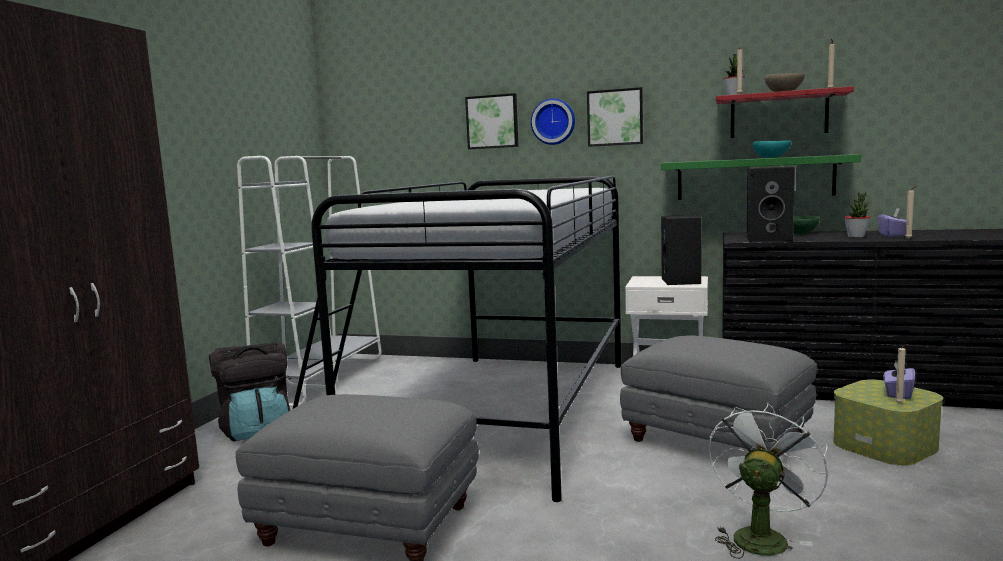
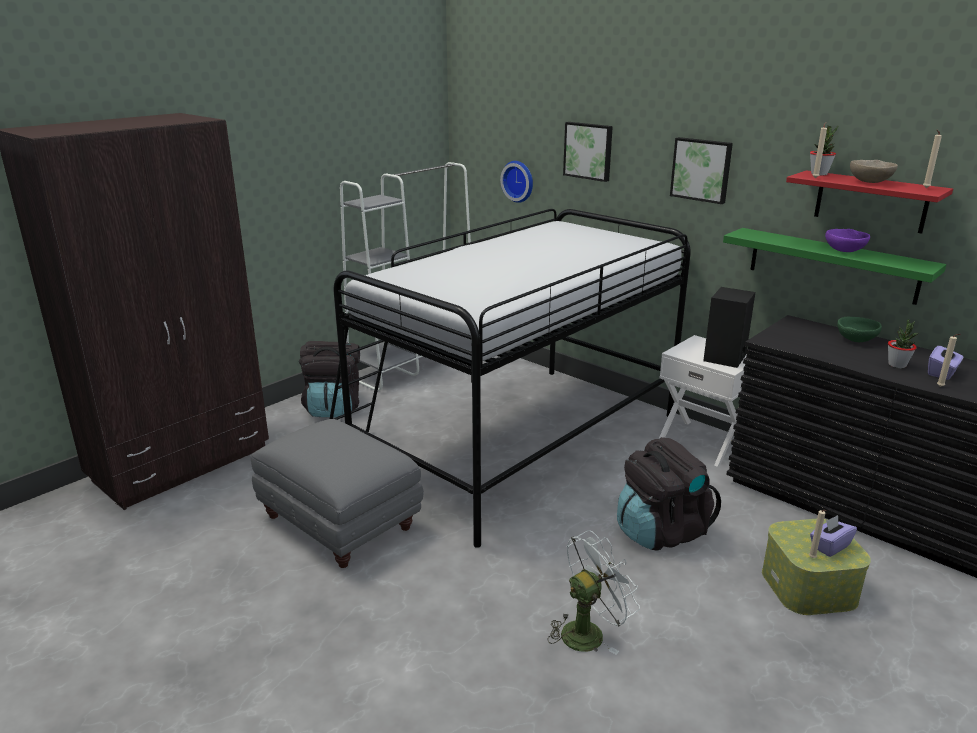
camera: 25 degrees right, 15 degrees up
wall clock [531,98,575,145] -> wall clock moved to [500,161,533,203]
grey ottoman [620,336,817,451] -> black backpack [617,437,721,551]
black speaker [747,167,795,242] -> none
turquoise bowl [752,140,791,158] -> purple bowl [825,229,870,252]

